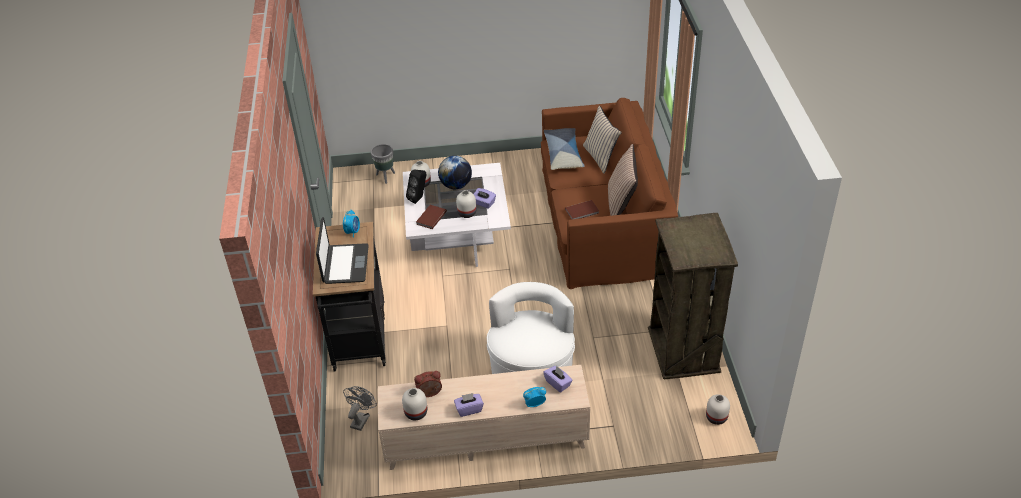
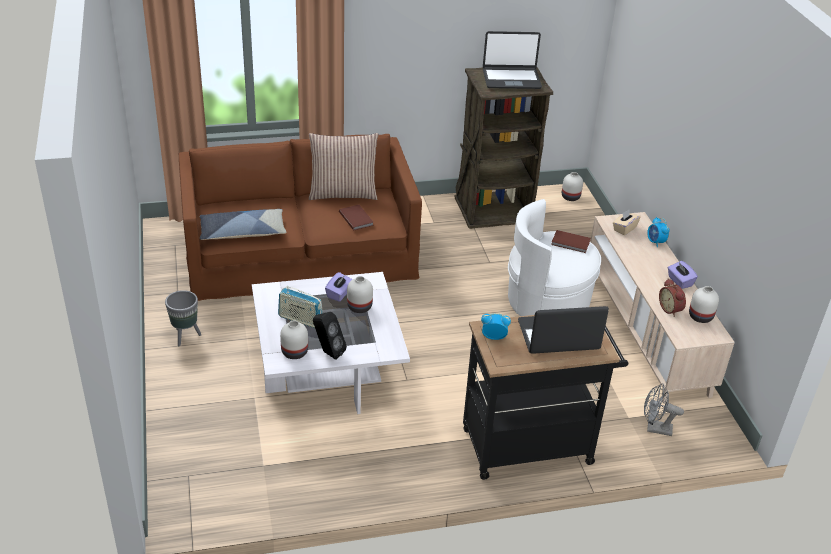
camera: 100 degrees left, 5 degrees down
grey planter [371,144,395,184] -> grey planter moved to [165,290,201,346]
brown book [416,205,447,229] -> brown book moved to [551,230,591,253]
globe [438,156,472,189] -> radio [278,286,323,328]
purple tissue box [543,366,573,393] -> beige tissue box [613,210,640,235]
beige pillow [583,106,622,174] -> none
none -> laptop [483,31,542,89]

